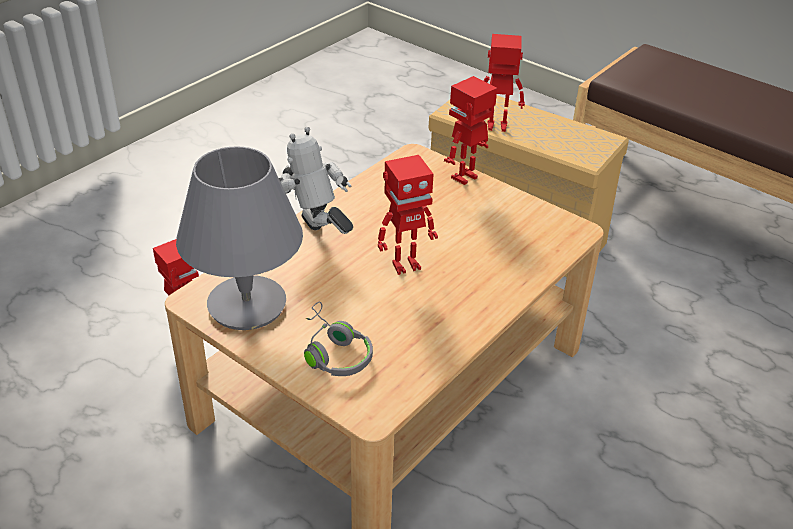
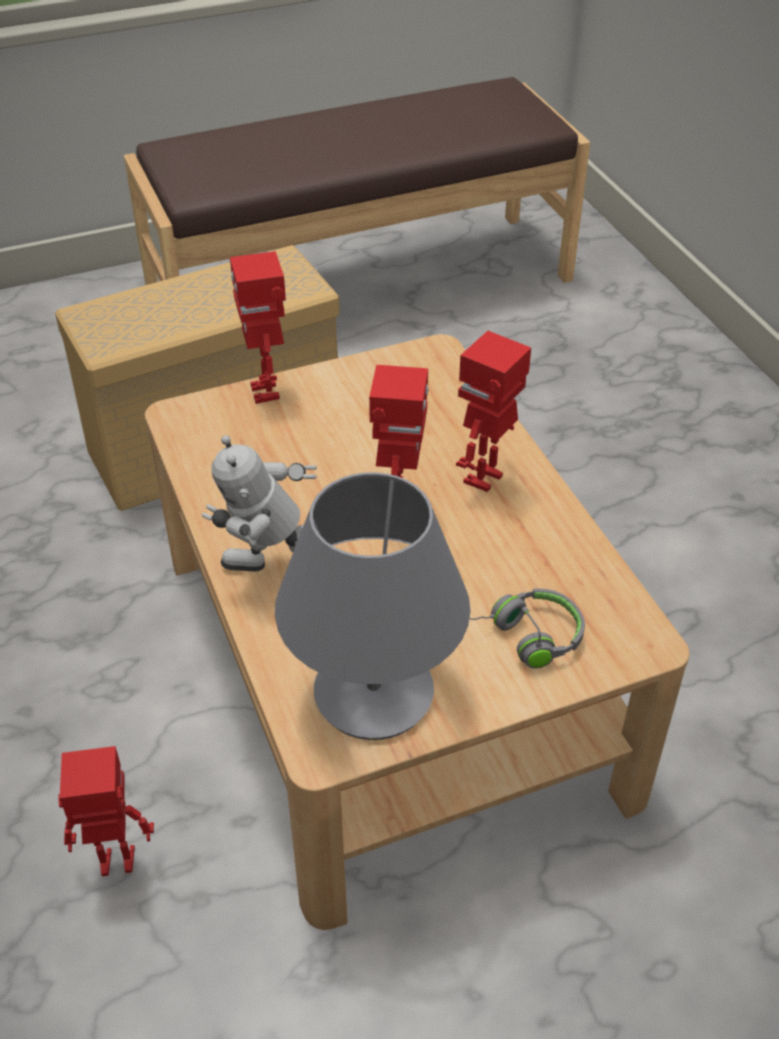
camera: 60 degrees left, 5 degrees up
toy robot [483,34,525,132] -> toy robot moved to [456,331,531,492]

